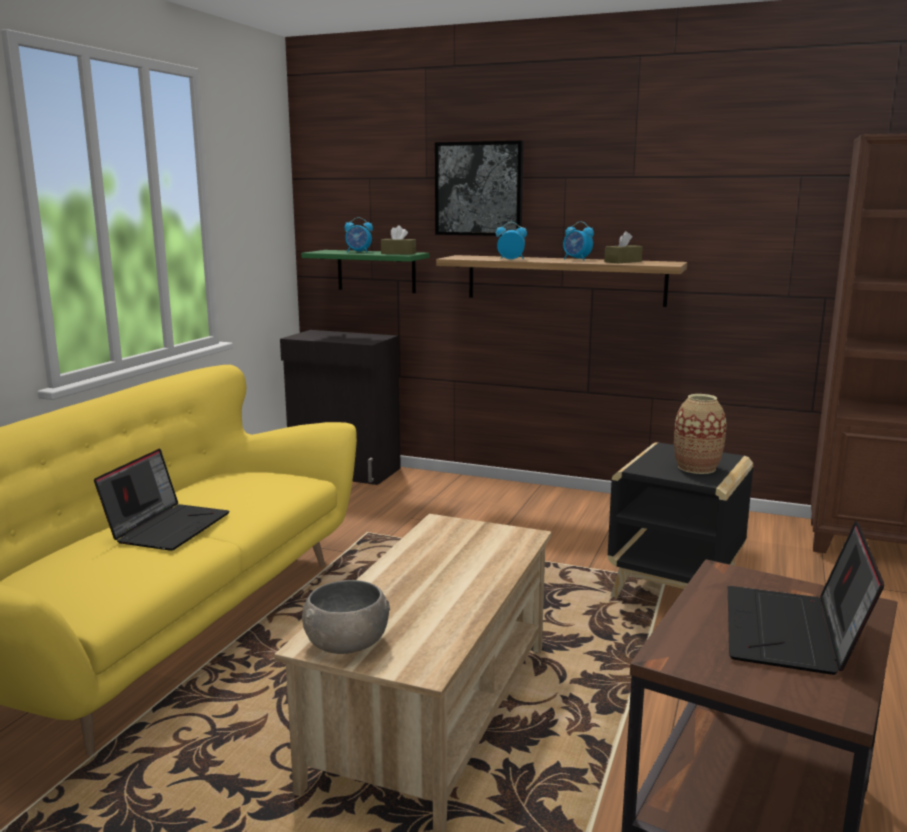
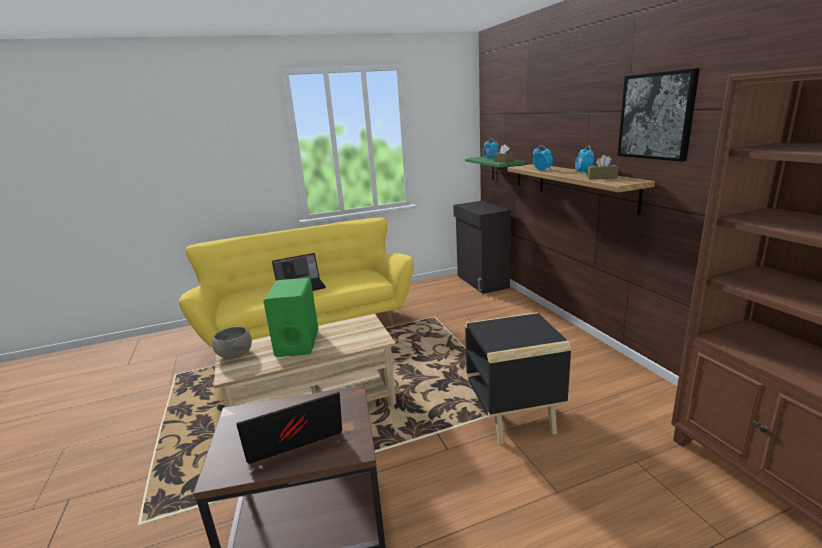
camera: 50 degrees right, 5 degrees up
picture [435,141,524,236] -> picture moved to [618,68,700,162]
vase [674,394,727,474] -> none
none -> green speaker [263,278,318,357]

